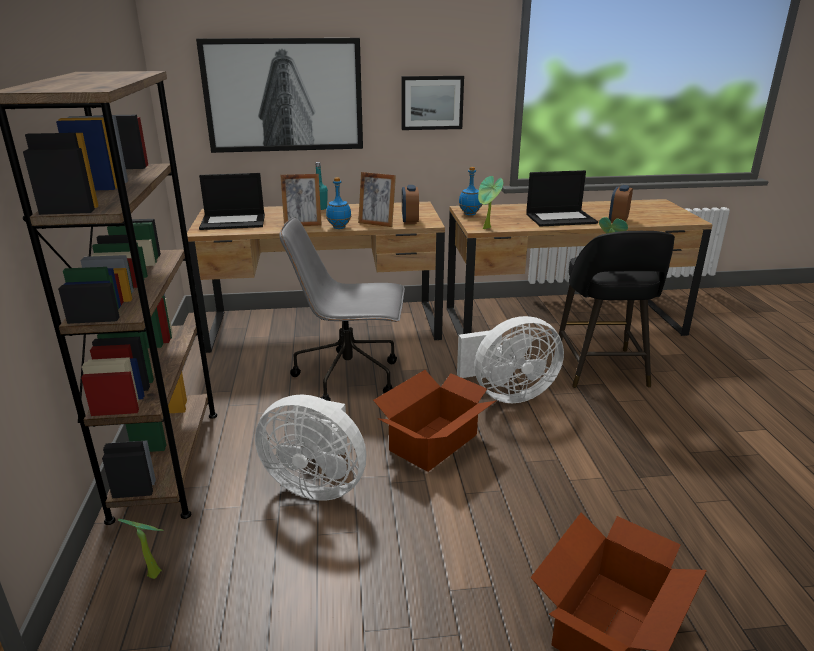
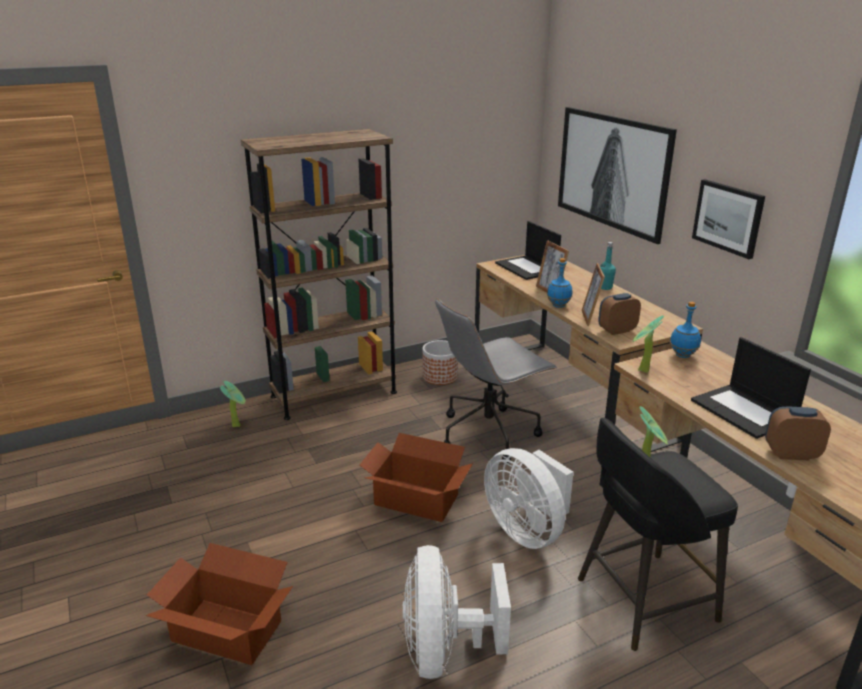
camera: 70 degrees right, 0 degrees up
white fan [255,394,366,501] -> white fan moved to [403,545,511,679]
grey office chair [279,217,405,401] -> grey office chair turned 105 degrees counterclockwise [435,298,557,463]
none -> planter [422,340,458,385]

